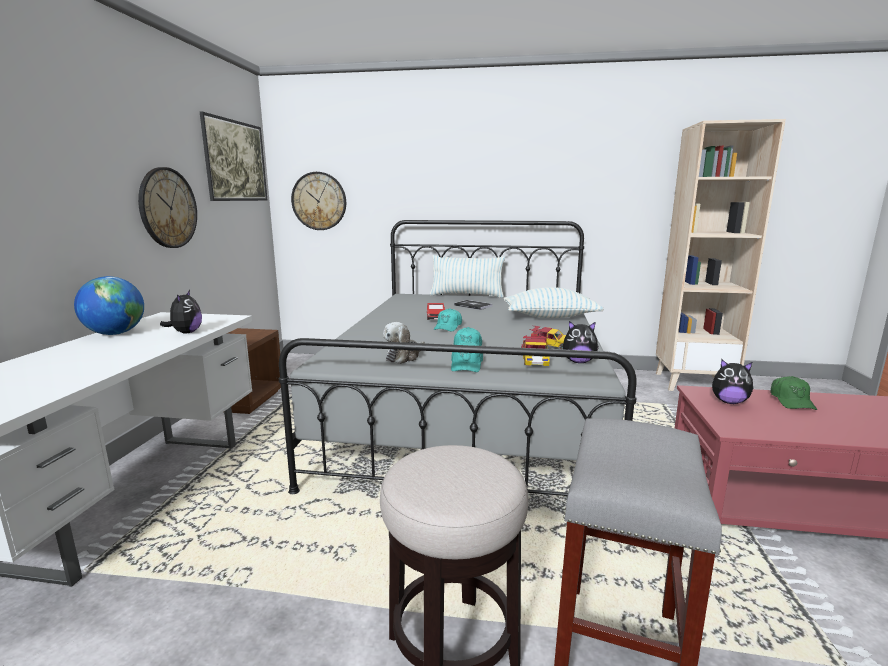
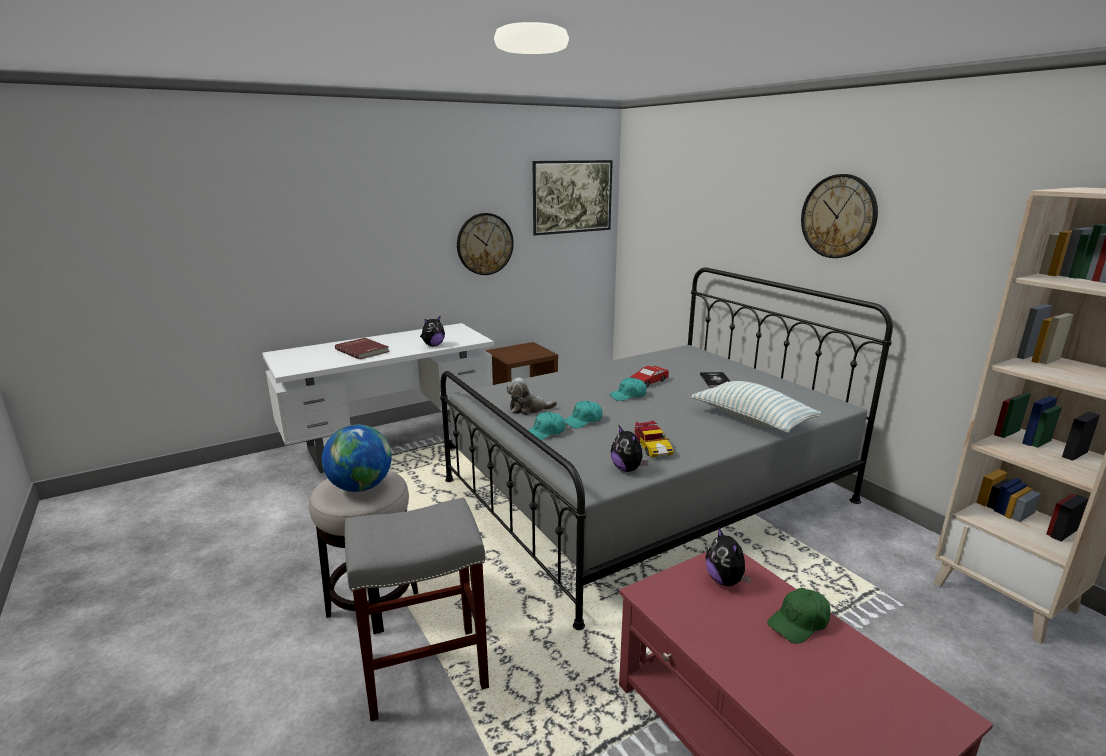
camera: 50 degrees right, 5 degrees up
globe [74,276,144,335] -> globe moved to [322,425,392,492]
wall clock [291,172,346,230] -> wall clock moved to [801,174,878,258]
pillow [430,255,505,298] -> none
toy car [521,335,550,366] -> none
none -> red book [335,338,389,359]

